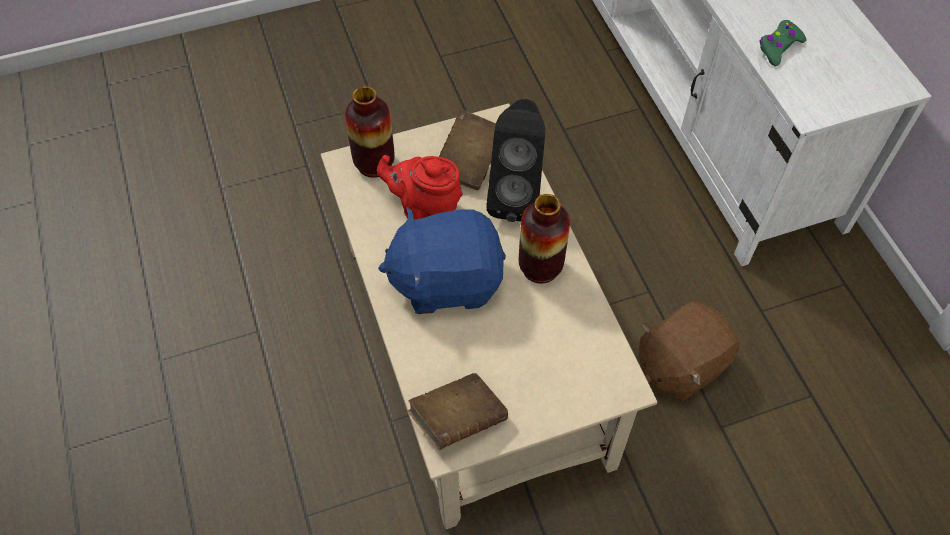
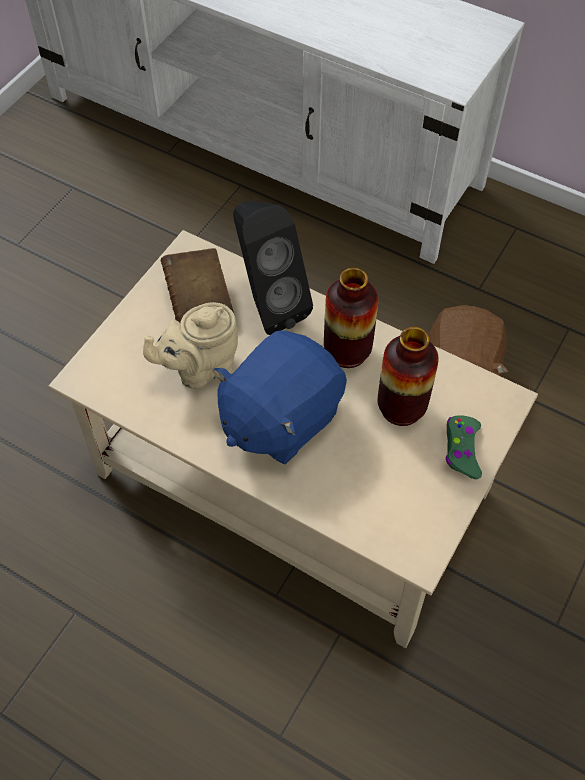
camera: 40 degrees left, 0 degrees up
vase [345,86,395,178] -> vase moved to [378,327,439,426]
red teapot [377,155,463,219] -> beige teapot [143,302,238,389]
brown book [408,373,508,450] -> none
green game controller [759,20,806,66] -> green game controller moved to [446,415,482,479]

